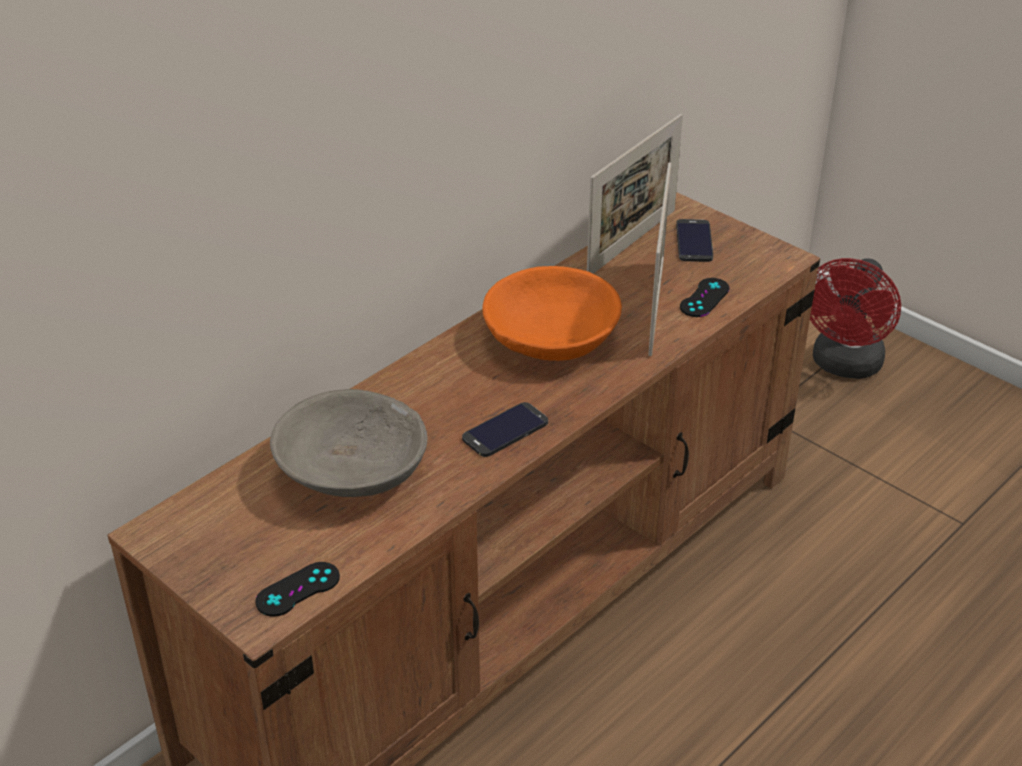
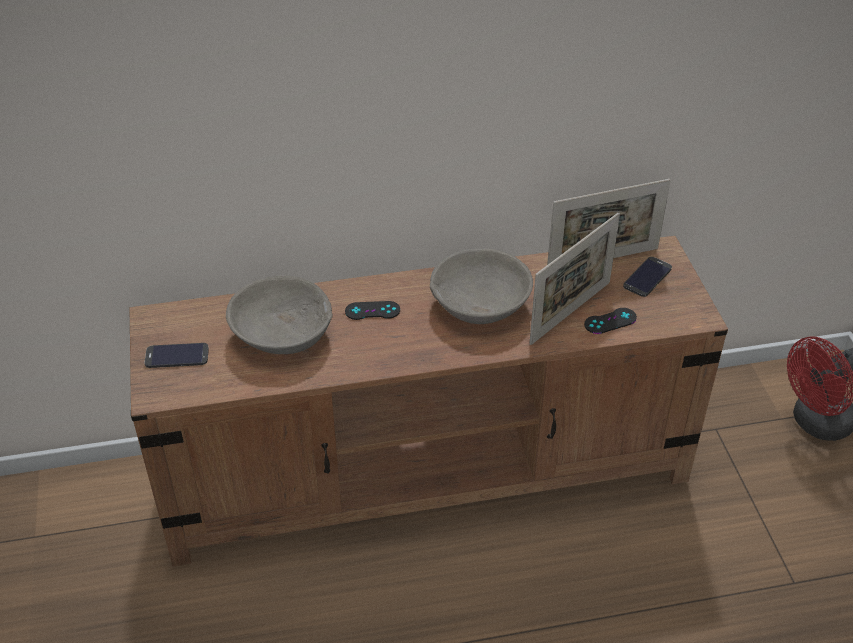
camera: 35 degrees right, 5 degrees up
black game controller [255,562,340,616] -> black game controller moved to [345,301,400,320]
phone [462,402,548,457] -> phone moved to [144,343,209,368]
orange bowl [482,266,622,361] -> grey bowl [430,248,533,324]

